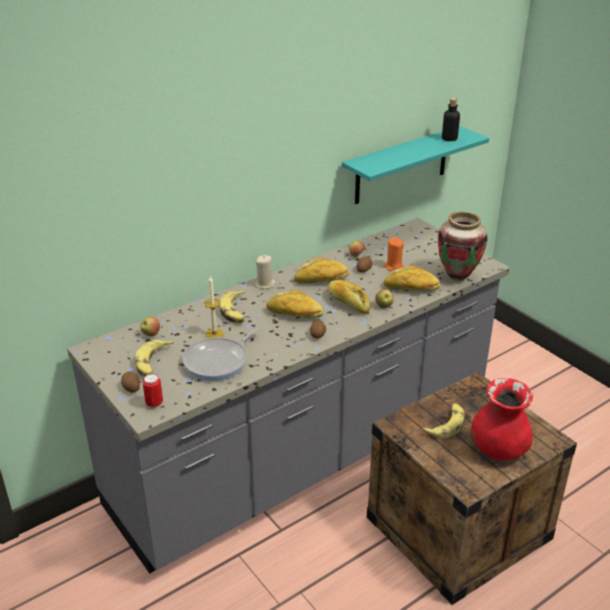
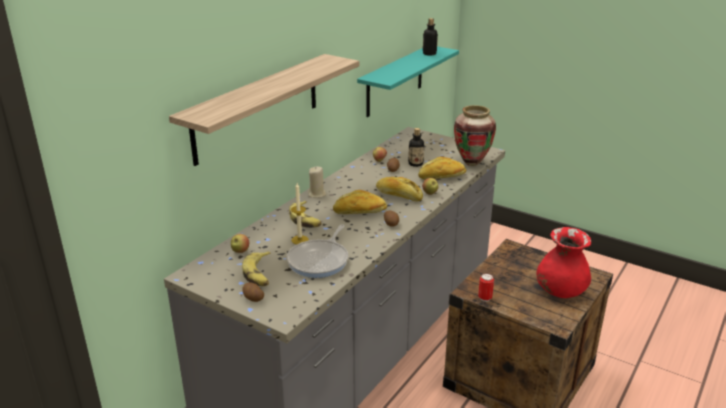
camera: 20 degrees left, 5 degrees down
can [142,374,163,408] -> can moved to [478,273,494,302]
bread [295,257,349,284] -> none
orange candle [383,237,404,271] -> bottle [408,128,424,167]
banana [423,403,465,438] -> none
none -> shelf [169,54,359,166]

